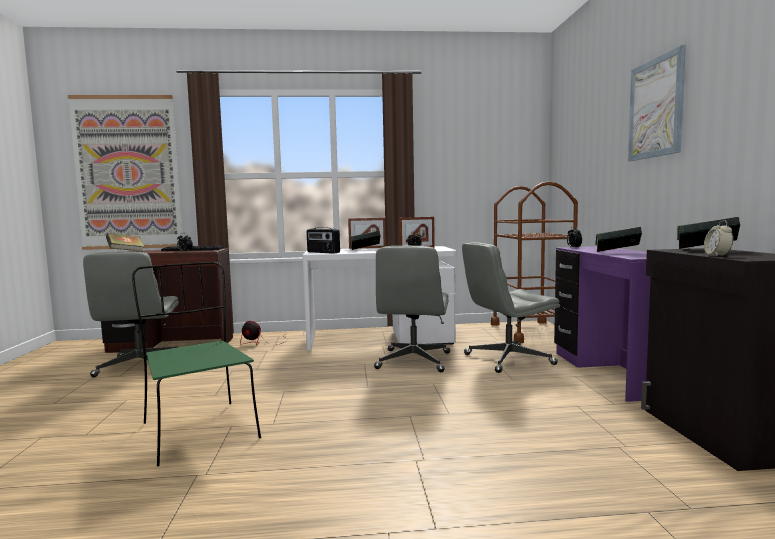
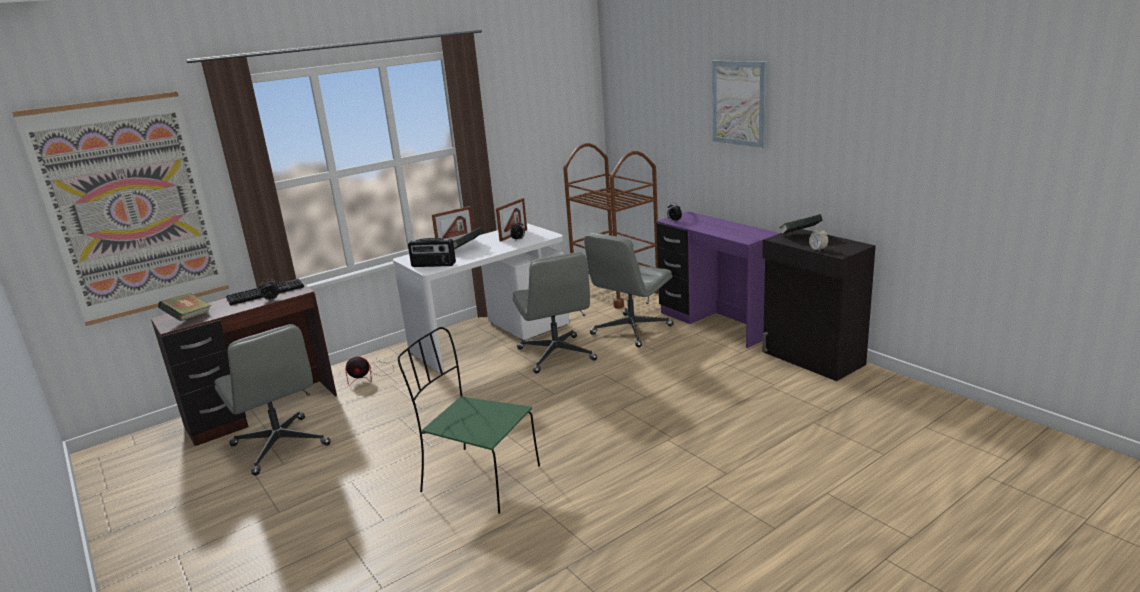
camera: 30 degrees left, 15 degrees up
book [595,227,642,252] -> none

